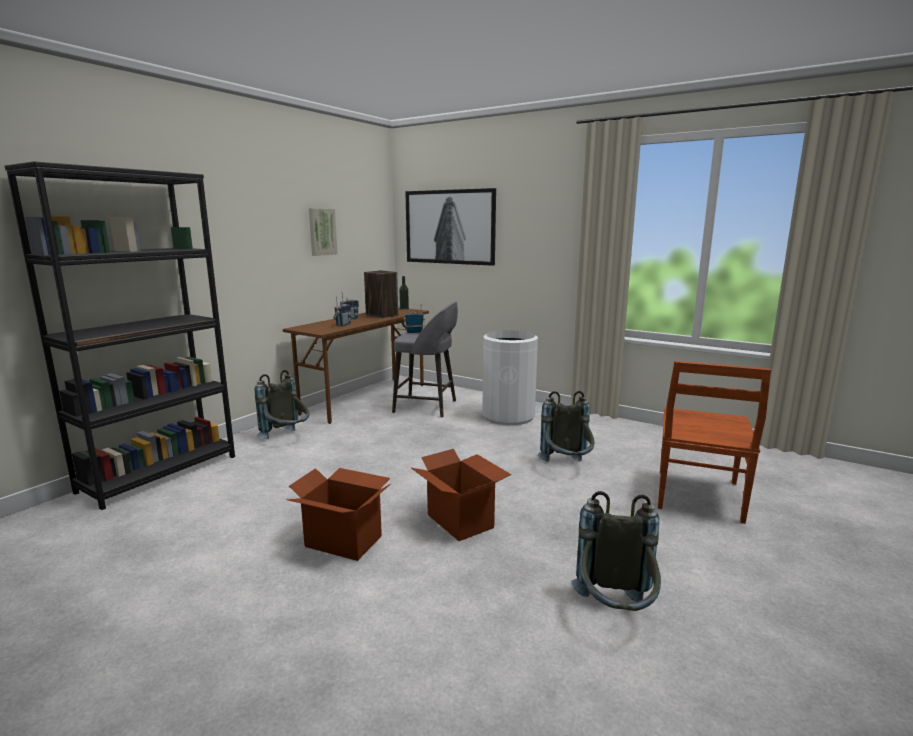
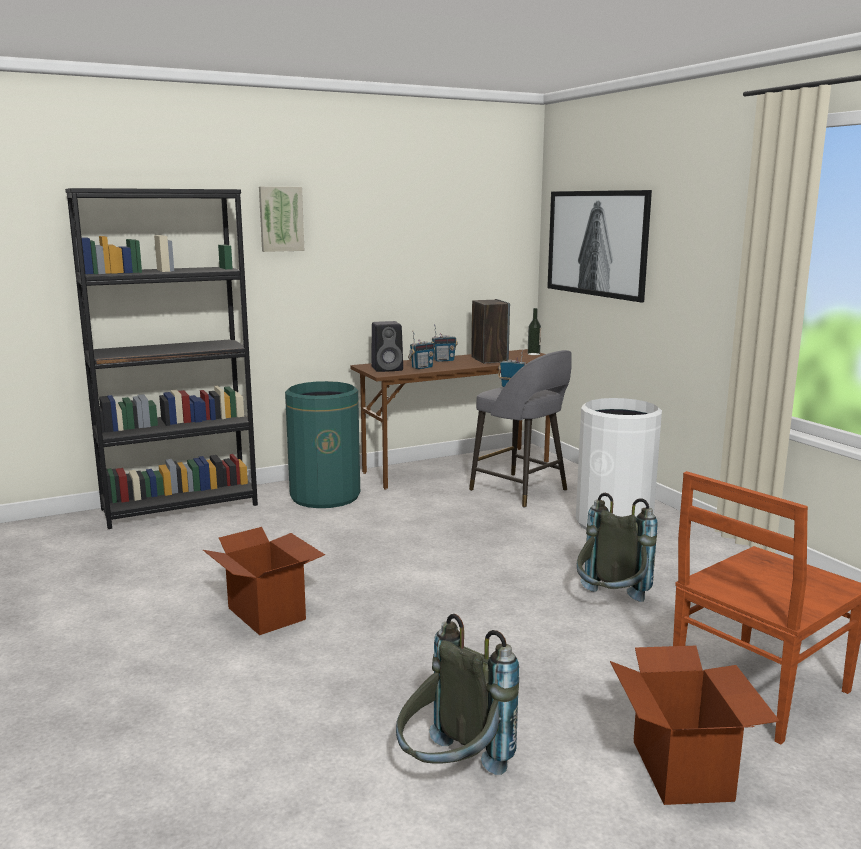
camera: 30 degrees right, 0 degrees up
grey backpack [254,370,310,439] -> green trash can [285,381,360,508]
picture [309,208,337,256] -> picture moved to [259,187,304,252]
cardboard box [411,449,512,541] -> cardboard box moved to [610,646,780,805]
none -> black speaker [371,321,403,372]

